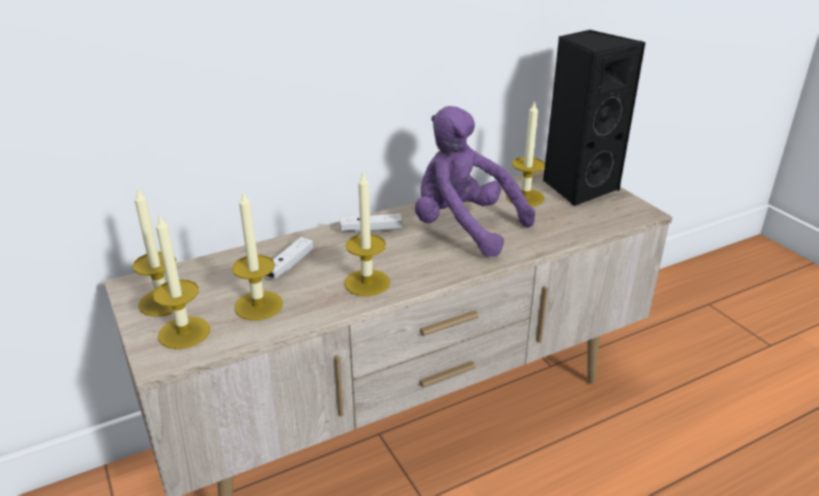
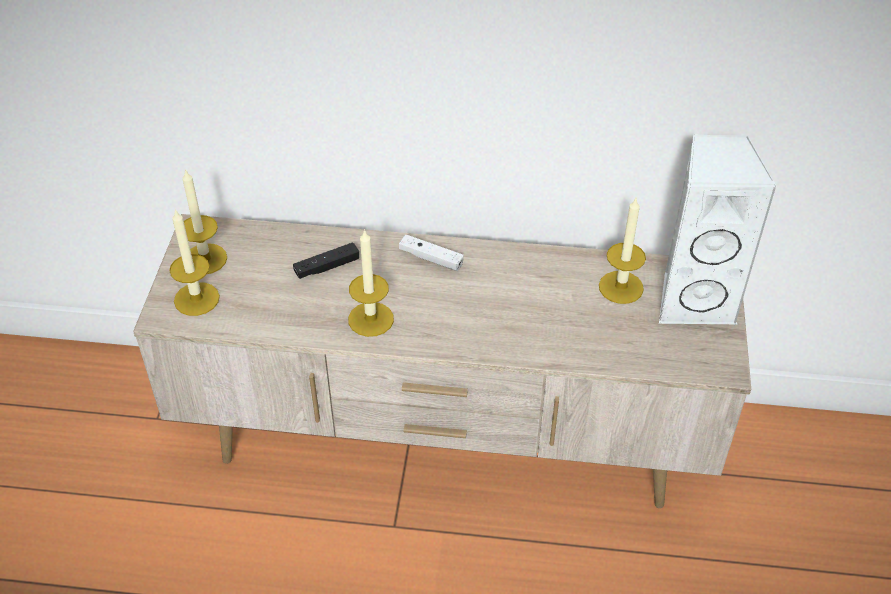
camera: 35 degrees right, 15 degrees up
candle [232,192,283,320] -> none
white game controller [265,237,313,279] -> black game controller [293,242,359,279]
purple plush toy [415,106,535,257] -> none
black speaker [543,30,646,206] -> white speaker [659,134,777,326]

